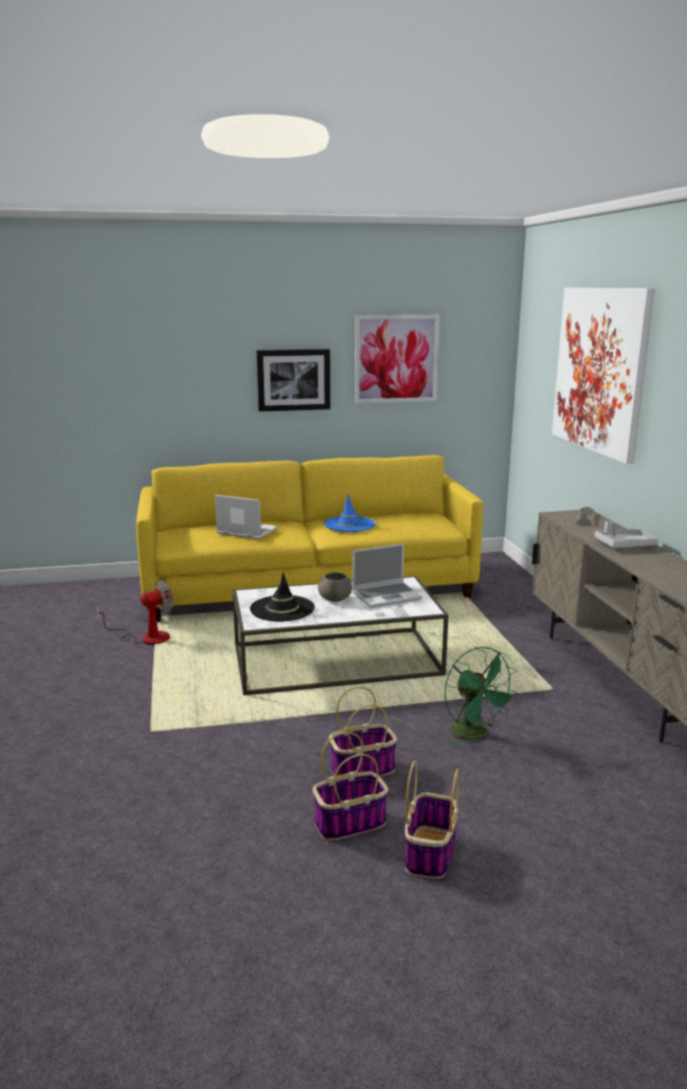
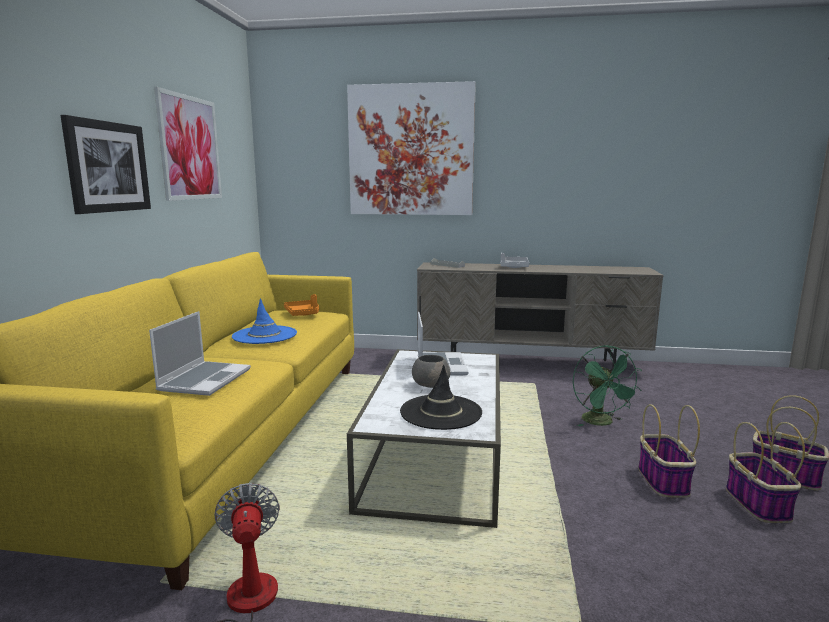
camera: 70 degrees left, 5 degrees down
laptop [215,495,278,539] -> laptop turned 150 degrees clockwise [149,311,251,396]
green fan [445,647,518,746] -> green fan turned 90 degrees clockwise [573,346,642,427]
none -> orange tray [284,294,319,316]

